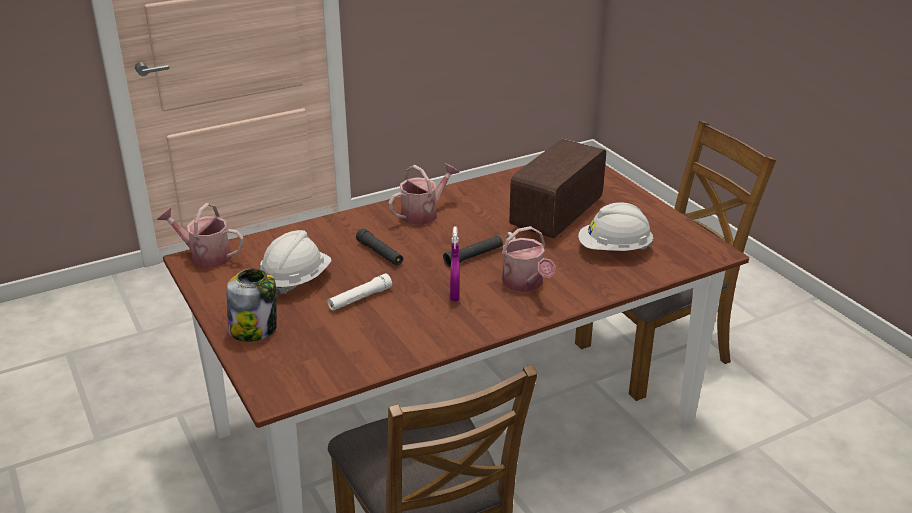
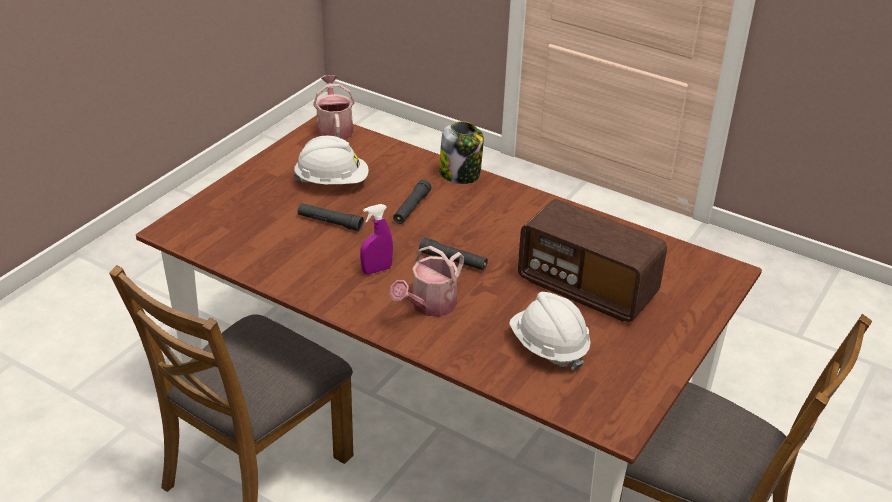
camera: 60 degrees right, 5 degrees up
jar [227,269,277,342] -> jar moved to [439,121,484,184]
white flashlight [328,273,392,311] -> black flashlight [298,203,364,231]
watering can [388,164,459,225] -> none
radio [509,139,606,238] -> radio turned 150 degrees counterclockwise [518,199,667,322]

